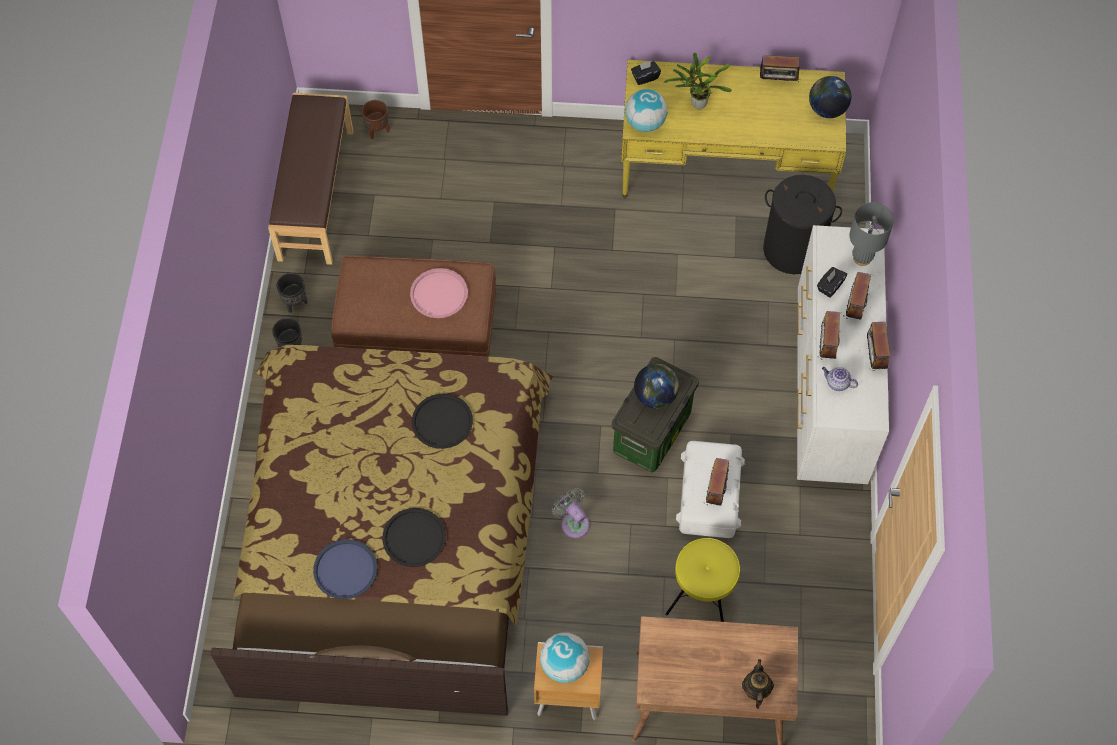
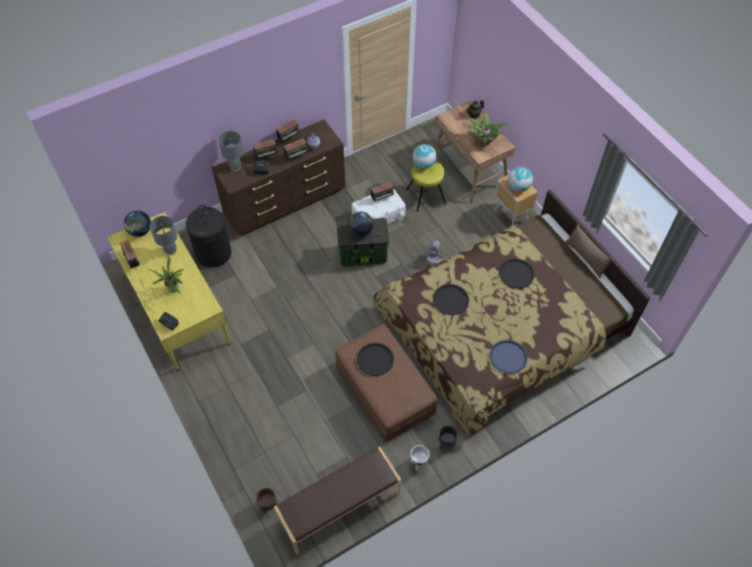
camera: 125 degrees left, 5 degrees down
black planter [277,273,307,313] -> white planter [410,445,429,471]
blue tray [313,539,377,599] -> blue tray moved to [490,340,528,374]
pink tray [410,268,468,318] -> black tray [357,343,394,376]
globe [625,89,667,132] -> globe moved to [412,144,437,169]
white dresser [797,225,889,484] -> brown dresser [212,119,345,236]
none -> grey table lamp [150,216,177,255]
none -> potted plant [465,111,509,146]

